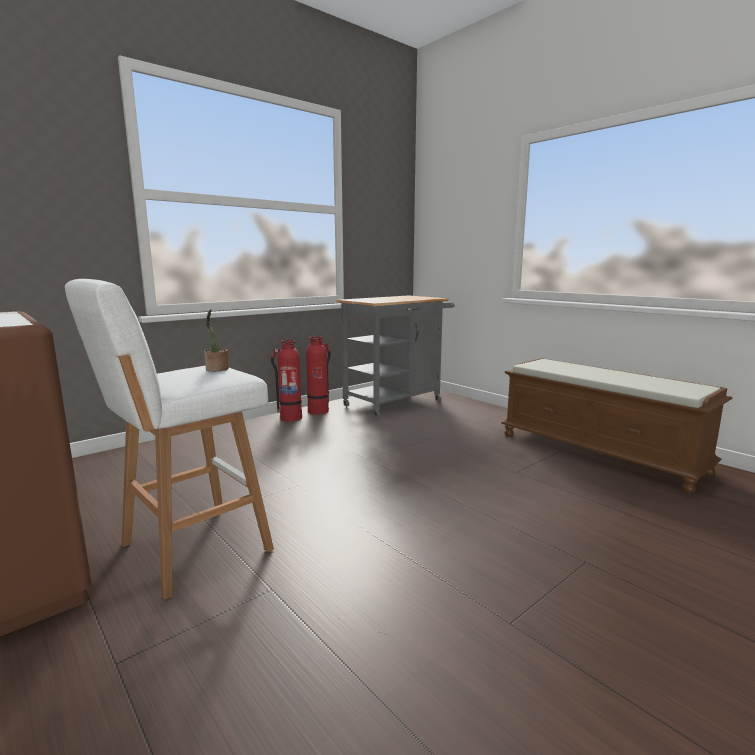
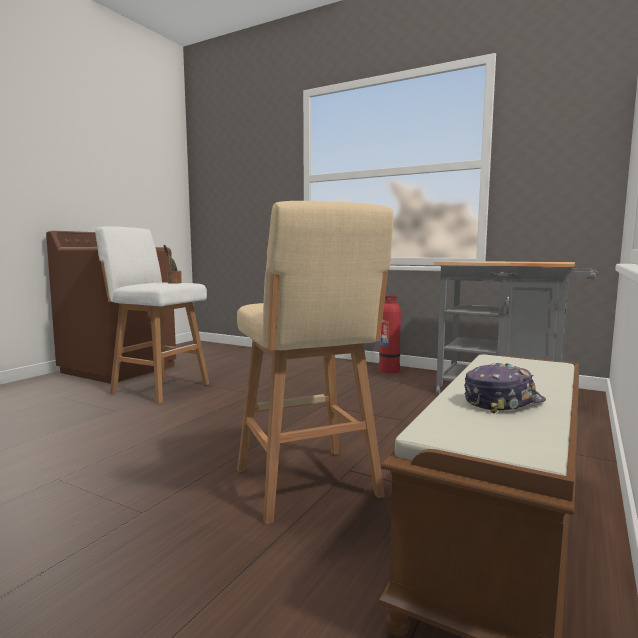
camera: 70 degrees right, 5 degrees down
fire extinguisher [306,336,331,415] -> none
none -> beige stool [237,201,394,524]
none -> cap [464,363,546,413]

